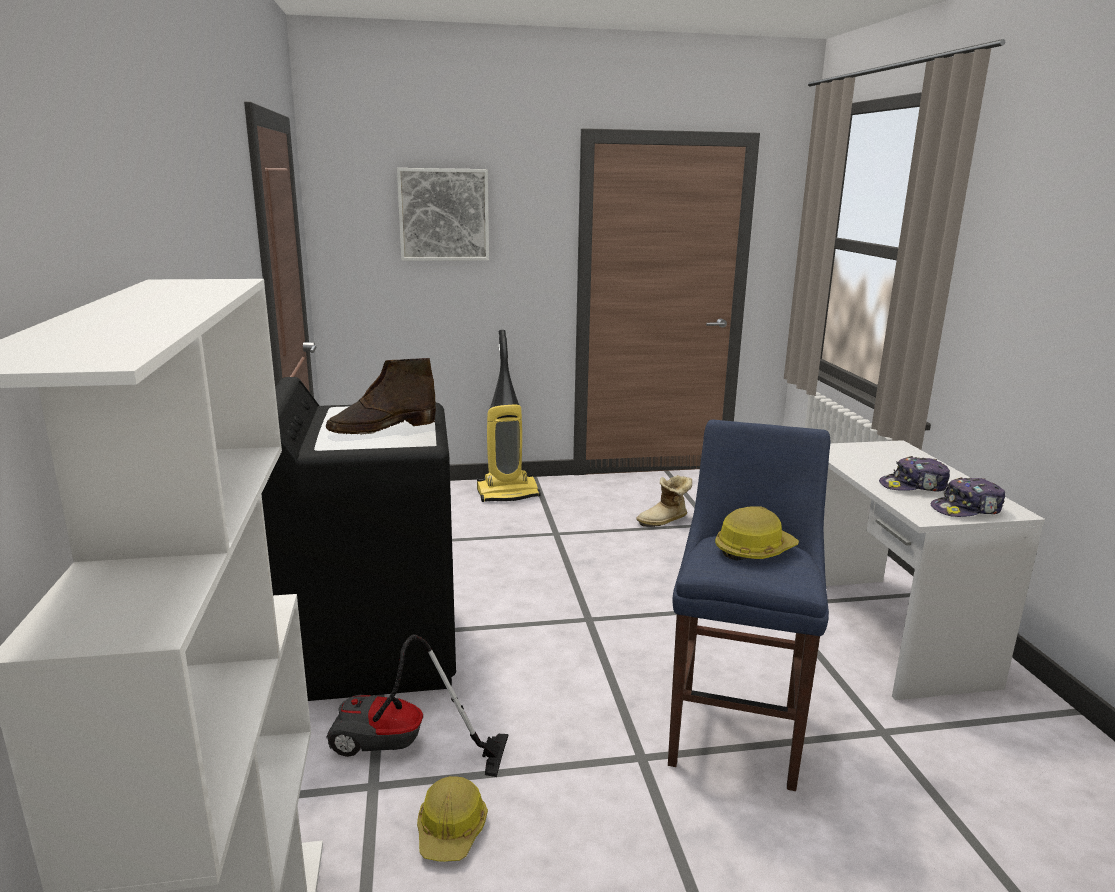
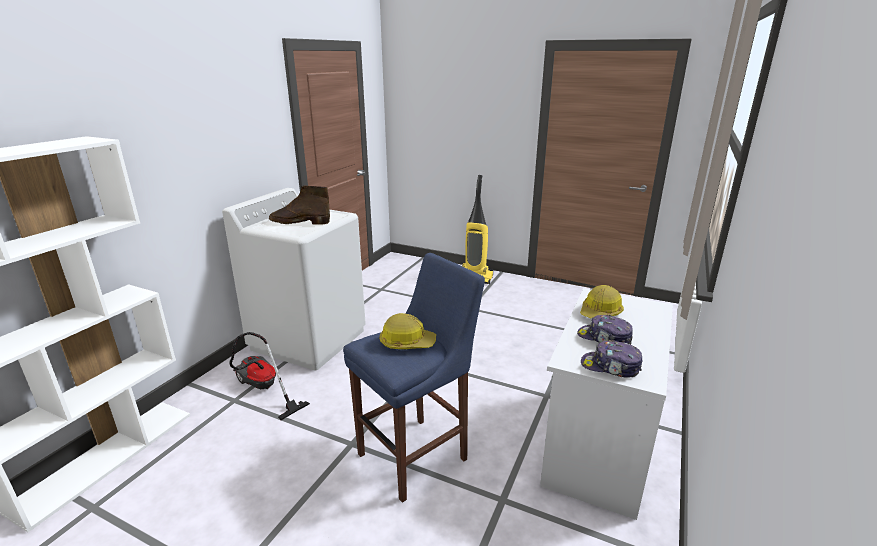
camera: 35 degrees right, 5 degrees up
black washing machine [261,377,456,701] -> white washing machine [222,188,366,371]
picture [397,168,489,261] -> none
hard hat [417,776,488,862] -> hard hat moved to [580,285,624,318]
boot [636,475,692,527] -> none

